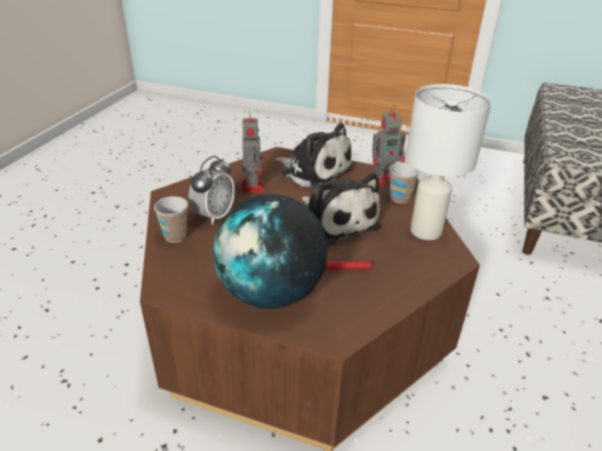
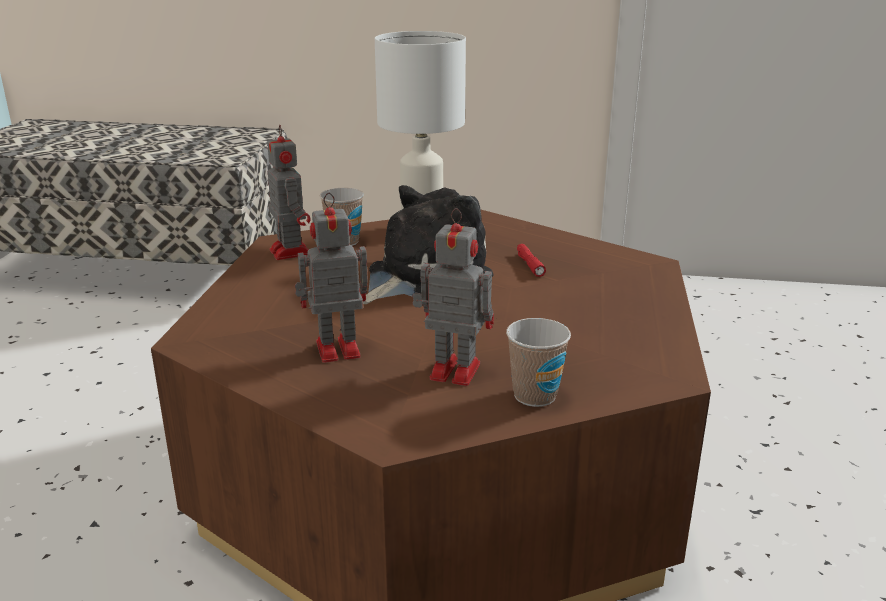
camera: 100 degrees left, 10 degrees down
alarm clock [188,156,235,225] -> toy robot [412,208,494,386]
globe [213,194,328,309] -> none
plush toy [274,123,354,189] -> none

